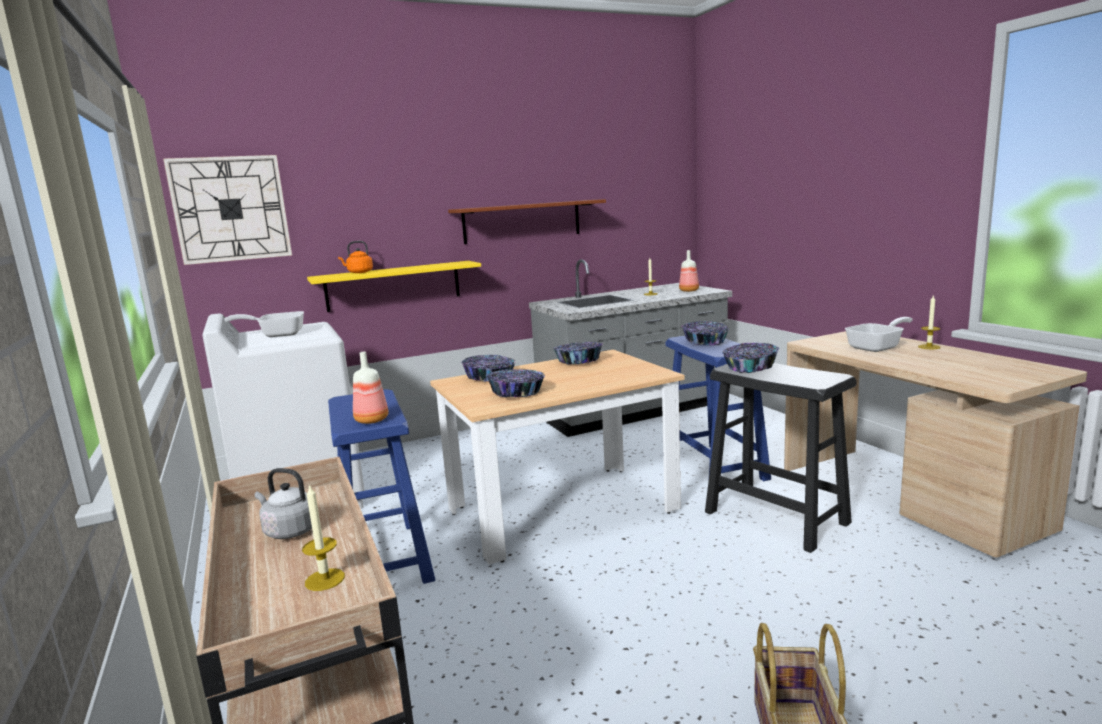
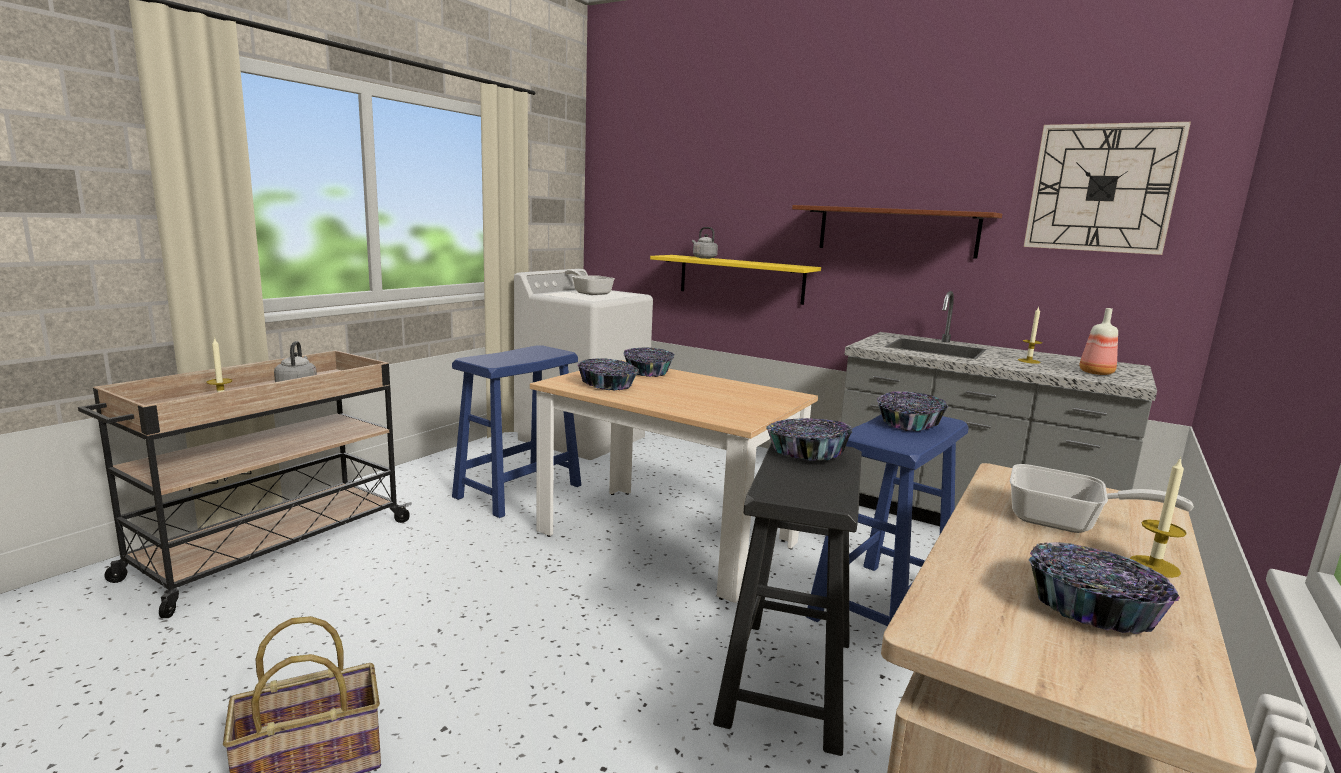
camera: 55 degrees right, 0 degrees up
wall clock [163,155,292,265] -> wall clock moved to [1024,122,1191,255]
orange kettle [338,241,373,273] -> grey kettle [692,227,718,259]
bottle [353,352,389,424] -> none
bowl [553,342,602,365] -> bowl moved to [1029,542,1180,634]

